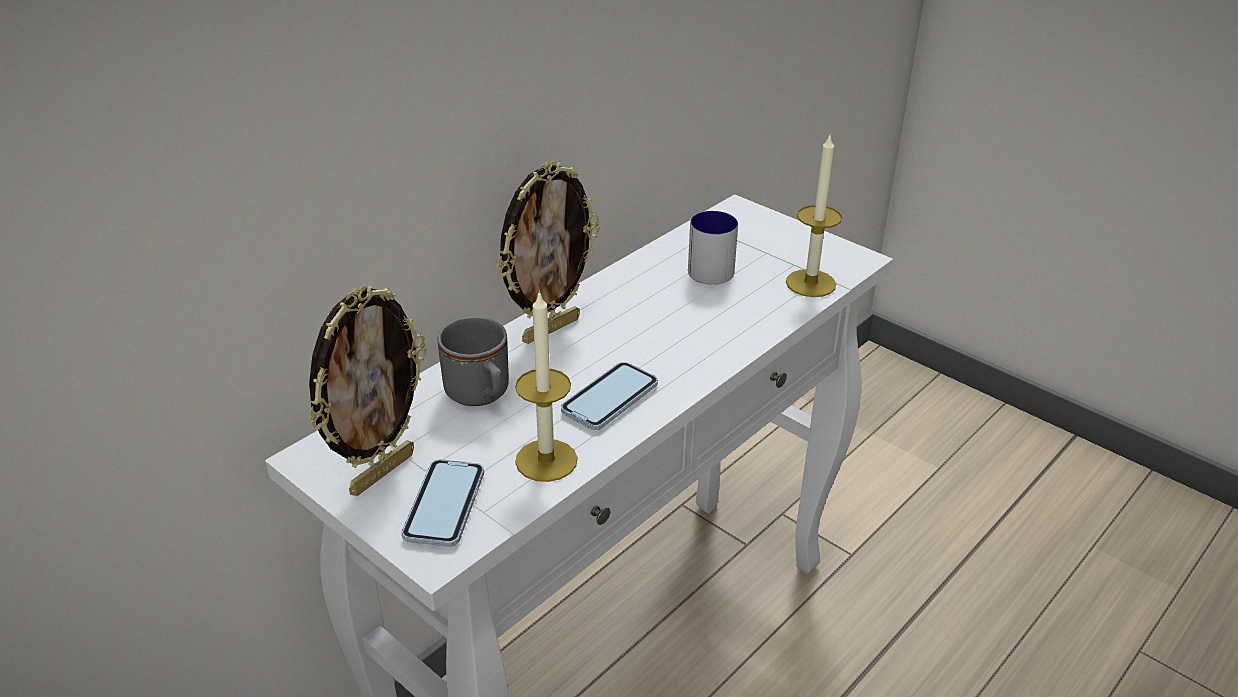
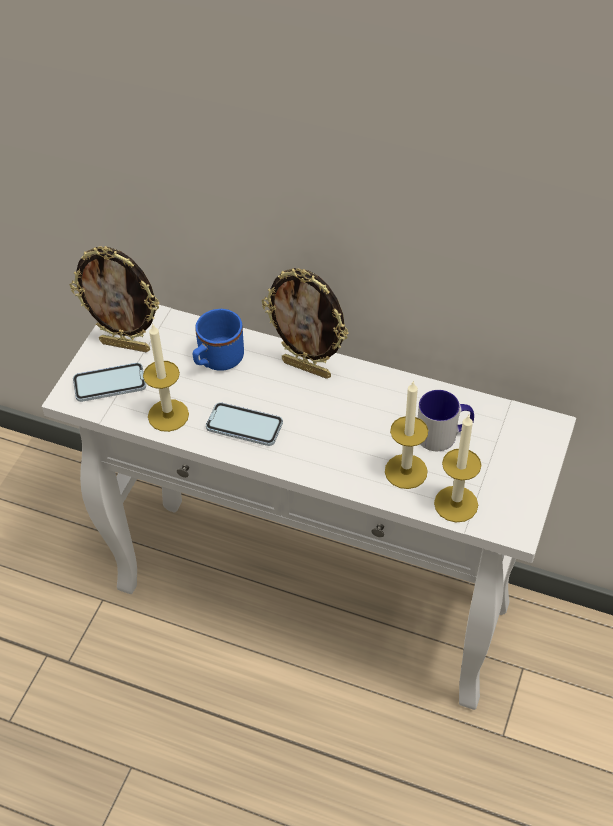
camera: 70 degrees right, 15 degrees up
grey mug [437,317,509,406] -> blue mug [193,309,244,371]
none -> candle [385,381,428,489]

